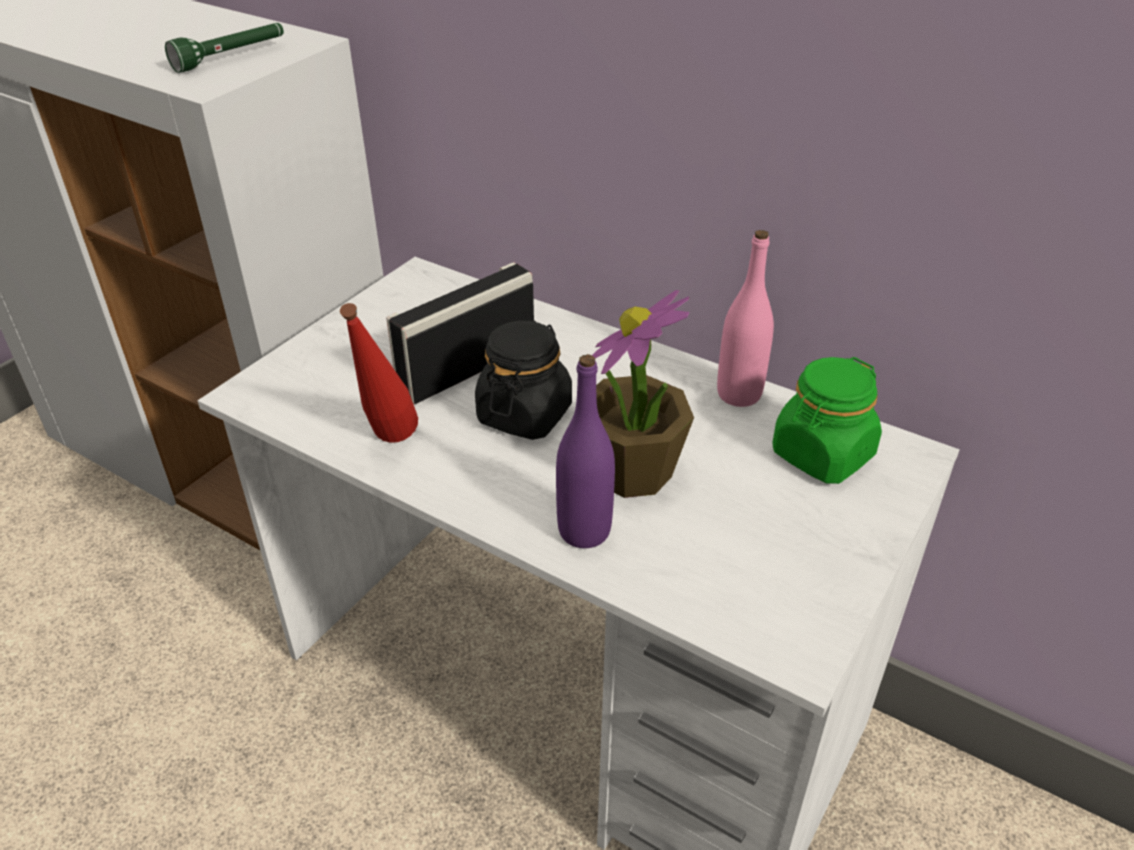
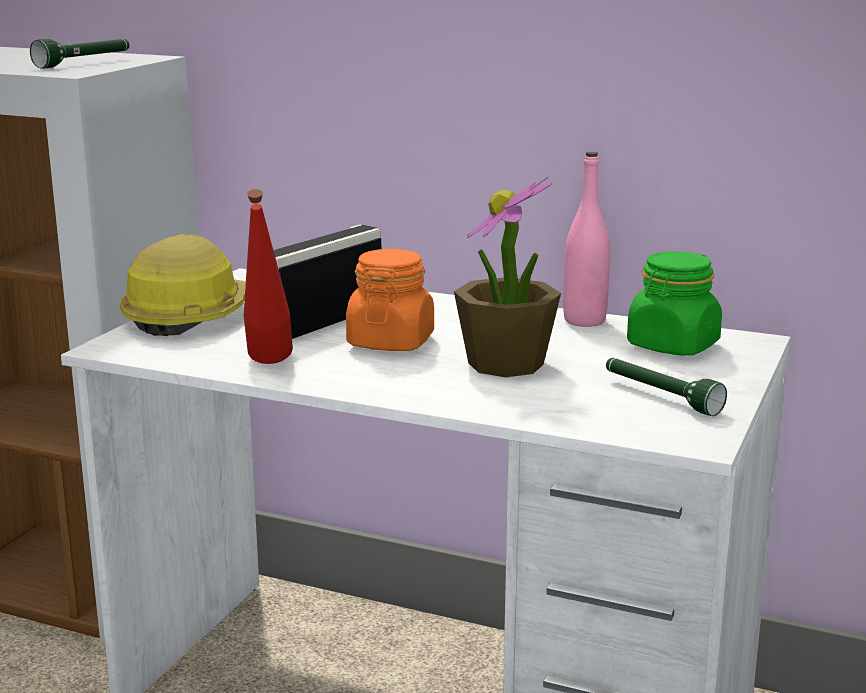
camera: 10 degrees left, 20 degrees down
black jar [475,320,572,440] -> orange jar [346,249,434,351]
purple bottle [556,354,615,548] -> none
none -> hard hat [120,234,246,336]
none -> green flashlight [606,358,727,416]

